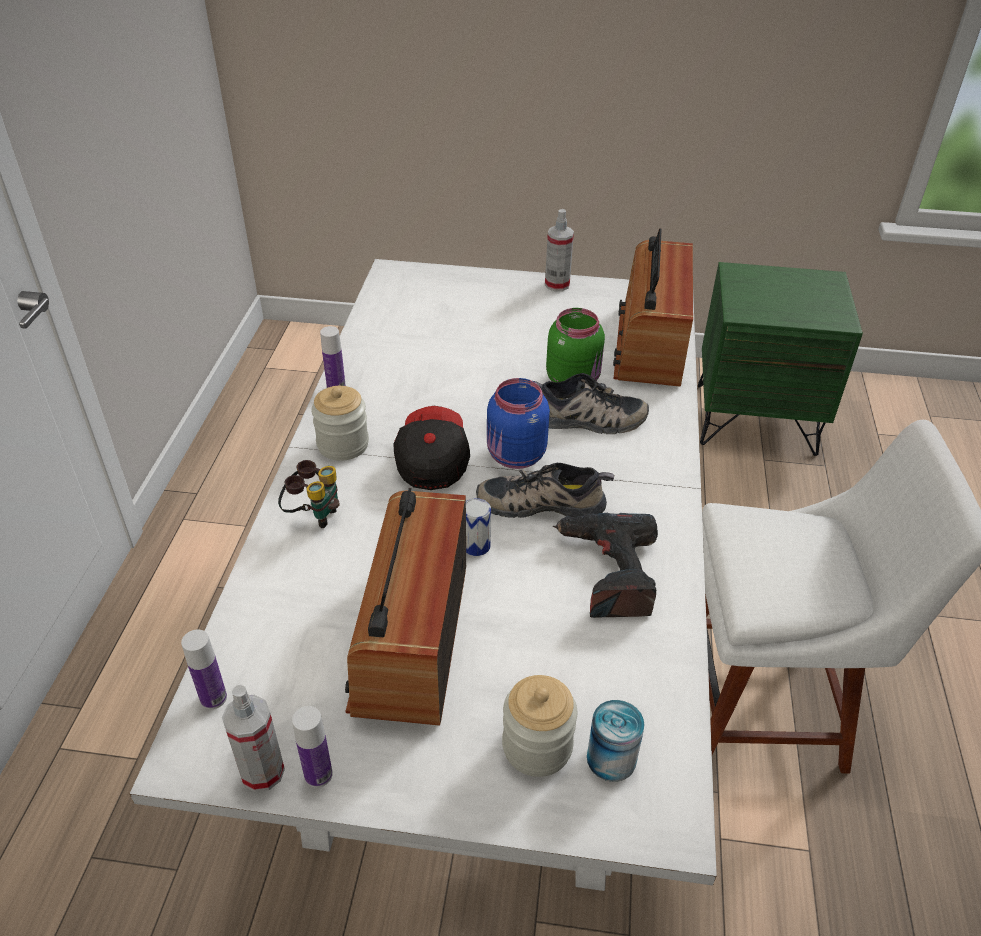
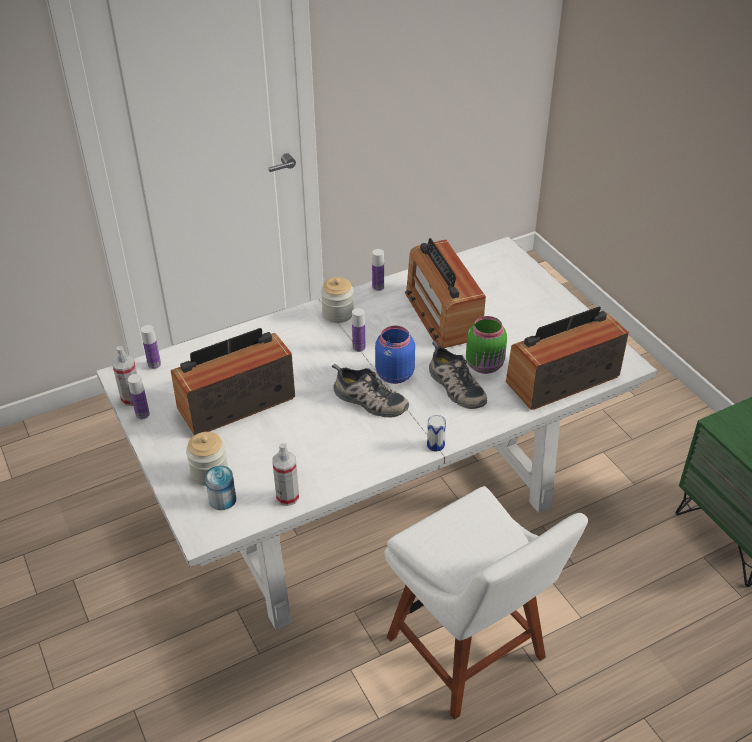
camera: 55 degrees right, 0 degrees up
binoculars [278,460,340,528] -> none
cap [394,406,470,490] -> bottle [352,308,365,352]
can [466,498,491,556] -> can moved to [427,415,446,451]
shoe [476,463,614,518] -> shoe turned 150 degrees clockwise [332,364,409,418]
spray bottle [545,209,574,291] -> spray bottle moved to [273,443,299,506]
power drill [553,513,658,618] -> none
none -> radio [405,238,486,348]

